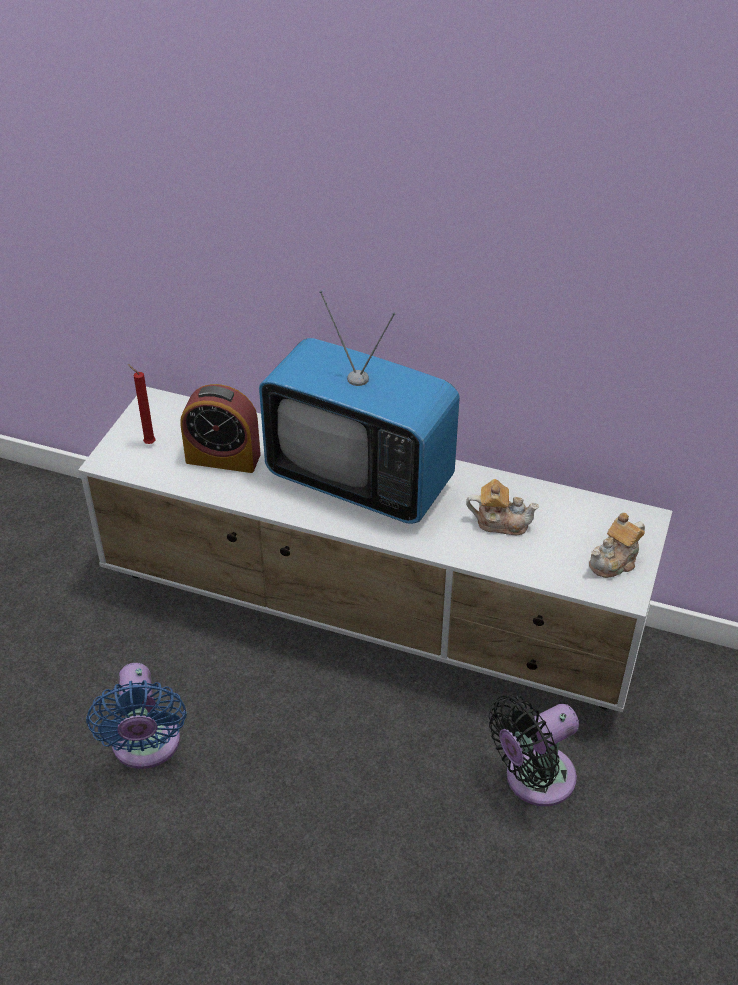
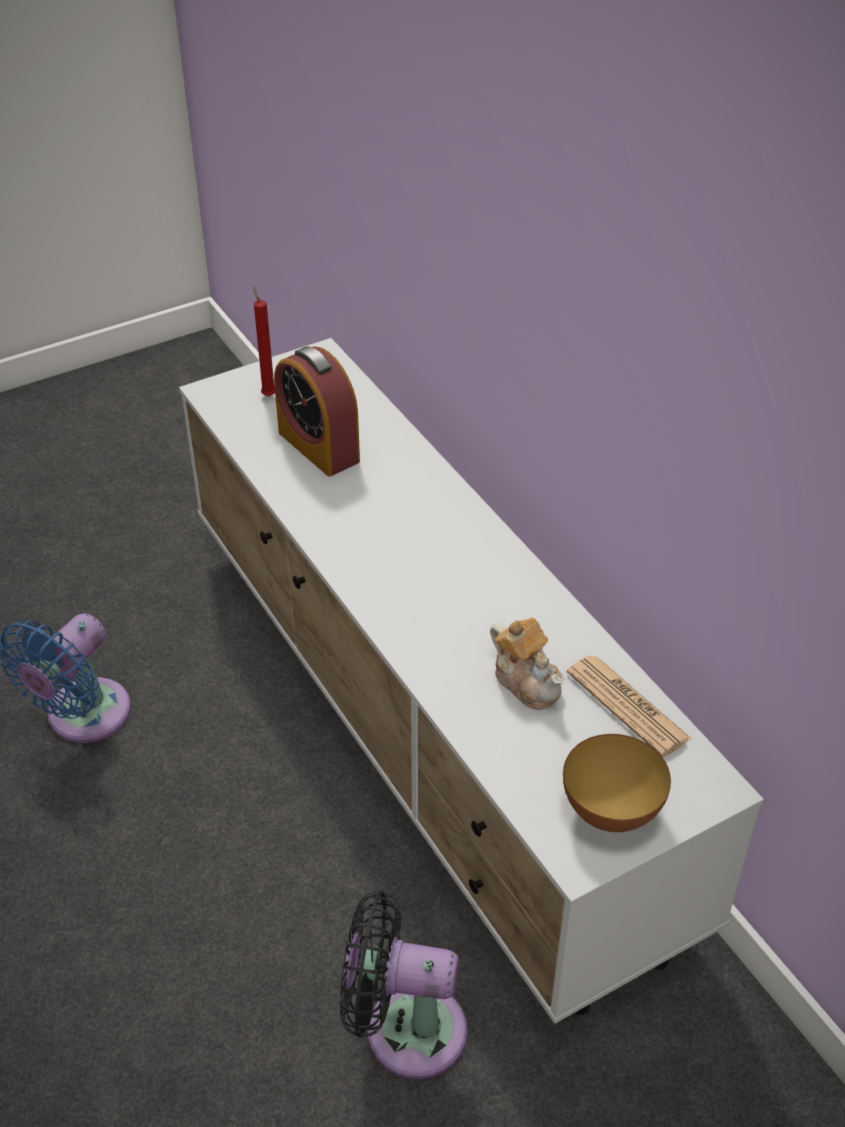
camera: 40 degrees right, 0 degrees up
television [259,291,460,524] -> none
teapot [589,512,645,578] -> bowl [563,734,671,832]
none -> newspaper [567,655,692,757]

